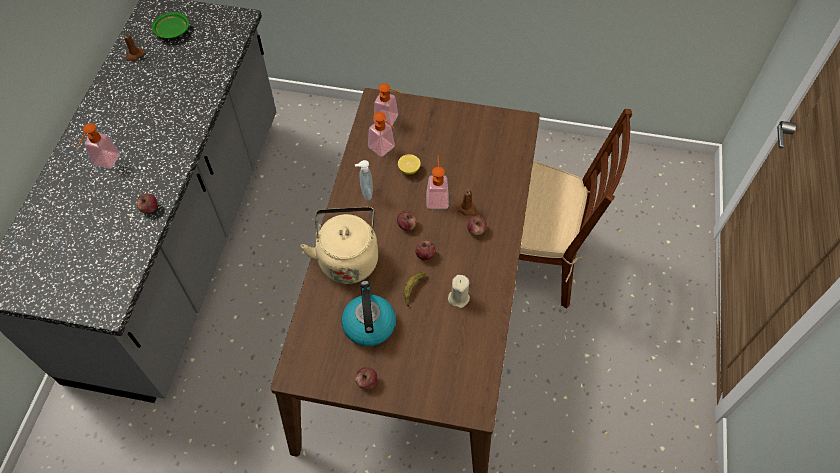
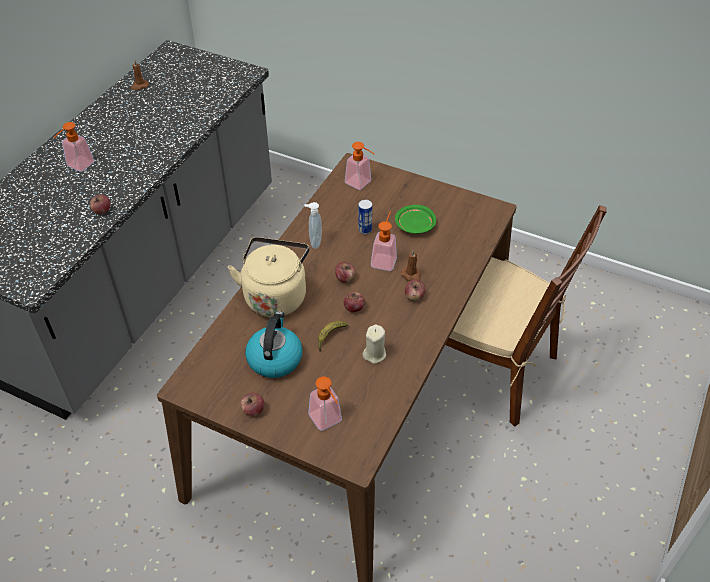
camera: 15 degrees right, 10 degrees down
green plate [152,12,189,39] -> green plate moved to [395,205,436,234]
soap dispenser [368,112,395,157] -> soap dispenser moved to [308,377,342,431]
lemon [398,154,421,175] -> can [358,200,372,235]

